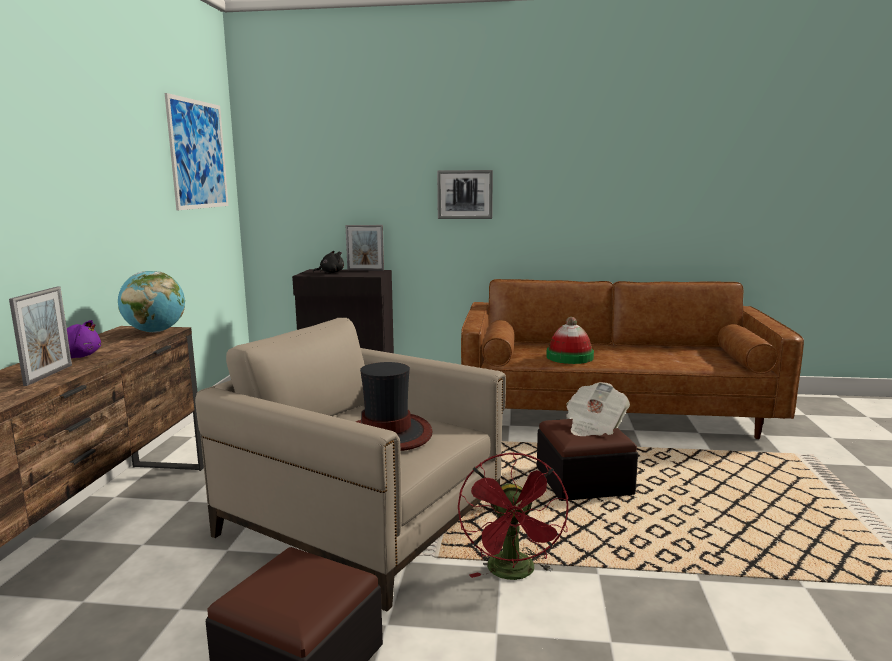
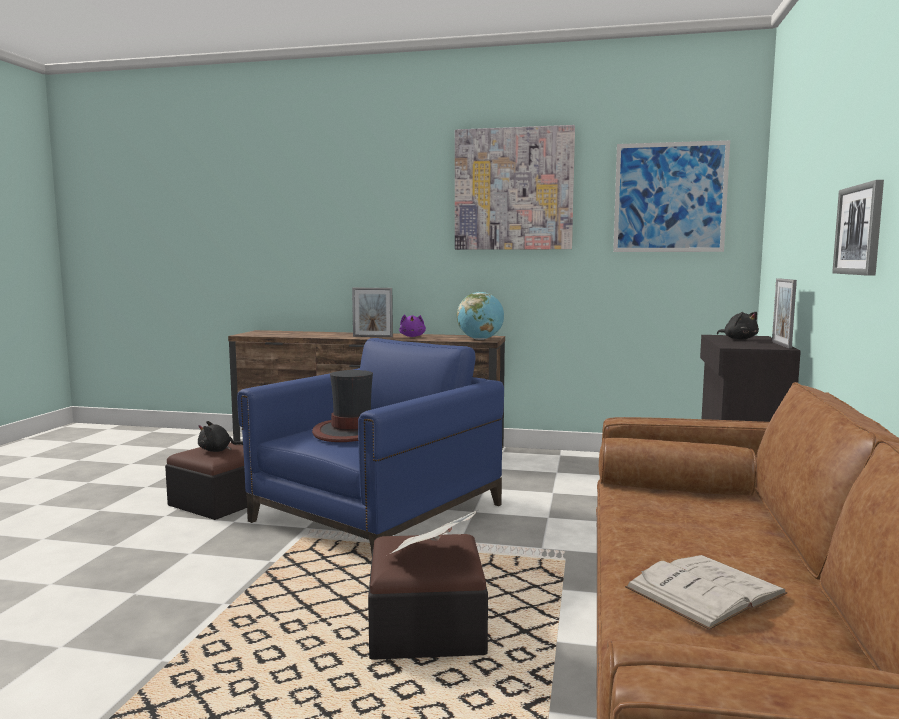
camera: 95 degrees right, 5 degrees down
beige armchair [195,318,506,612] -> blue armchair [237,338,504,554]
red fan [458,452,568,580] -> none
hat [546,317,594,364] -> none
none -> black plush toy [198,421,243,452]
none -> picture [455,125,575,250]
none -> white book [625,555,788,630]

